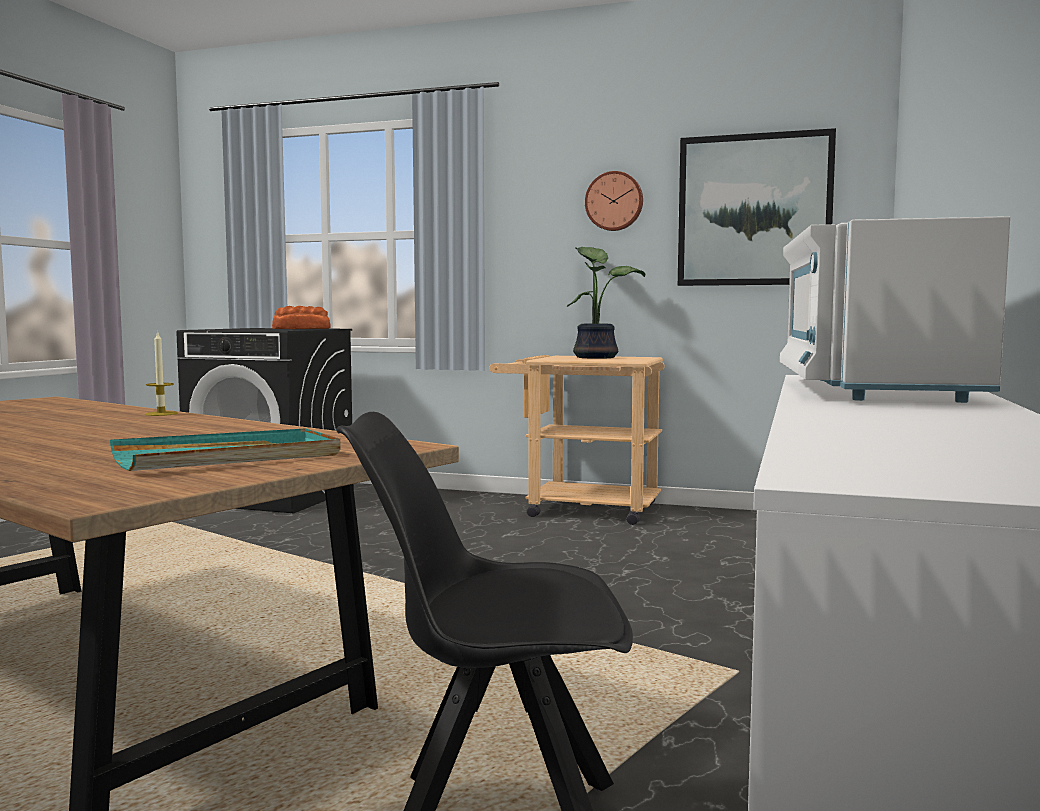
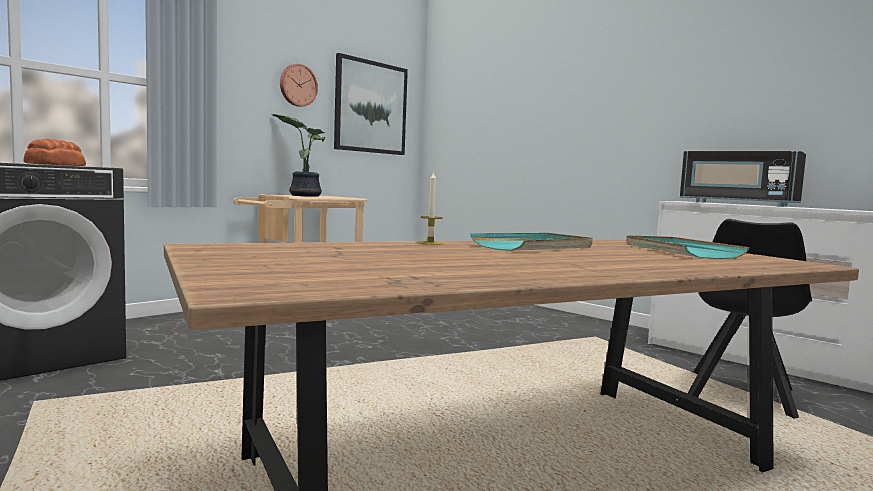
camera: 65 degrees left, 0 degrees up
white microwave [780,216,1010,403] -> black microwave [680,151,806,207]
none -> turquoise tray [471,233,593,251]

